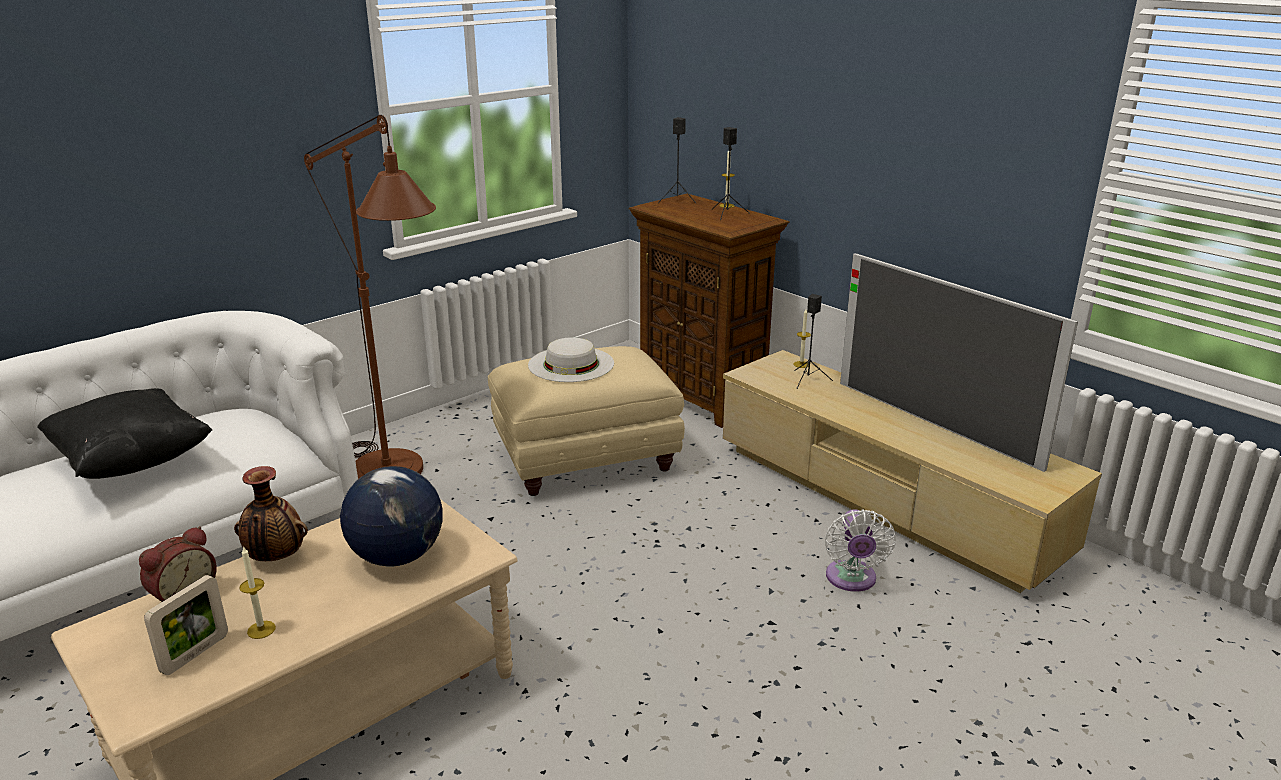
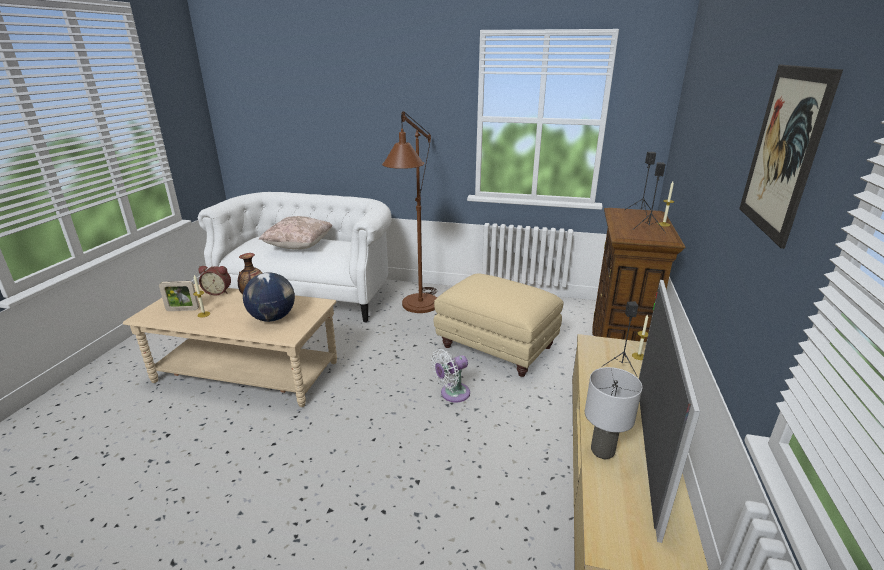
camera: 55 degrees right, 0 degrees up
black pillow [37,388,212,479] -> beige pillow [259,216,332,250]
white hat [528,337,614,382] -> none
white fan [825,509,896,592] -> white fan moved to [431,349,470,402]
none -> white table lamp [585,367,642,459]
none -> picture [739,65,843,249]

